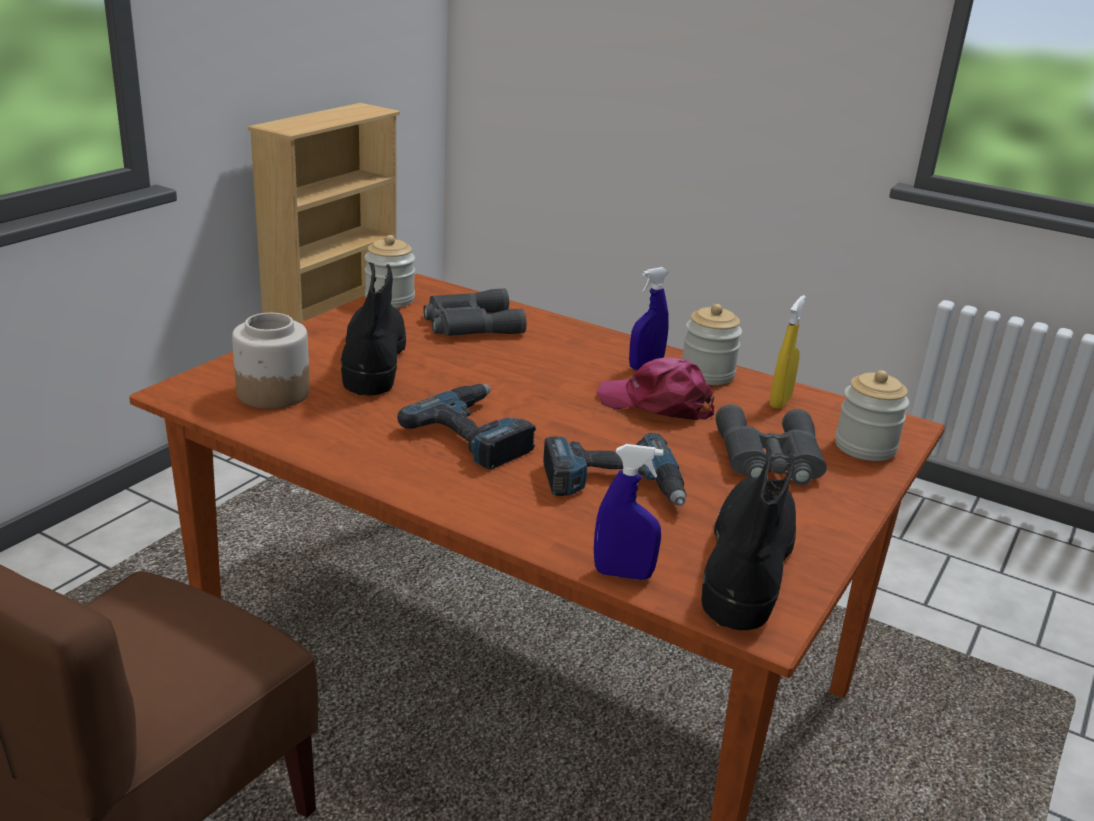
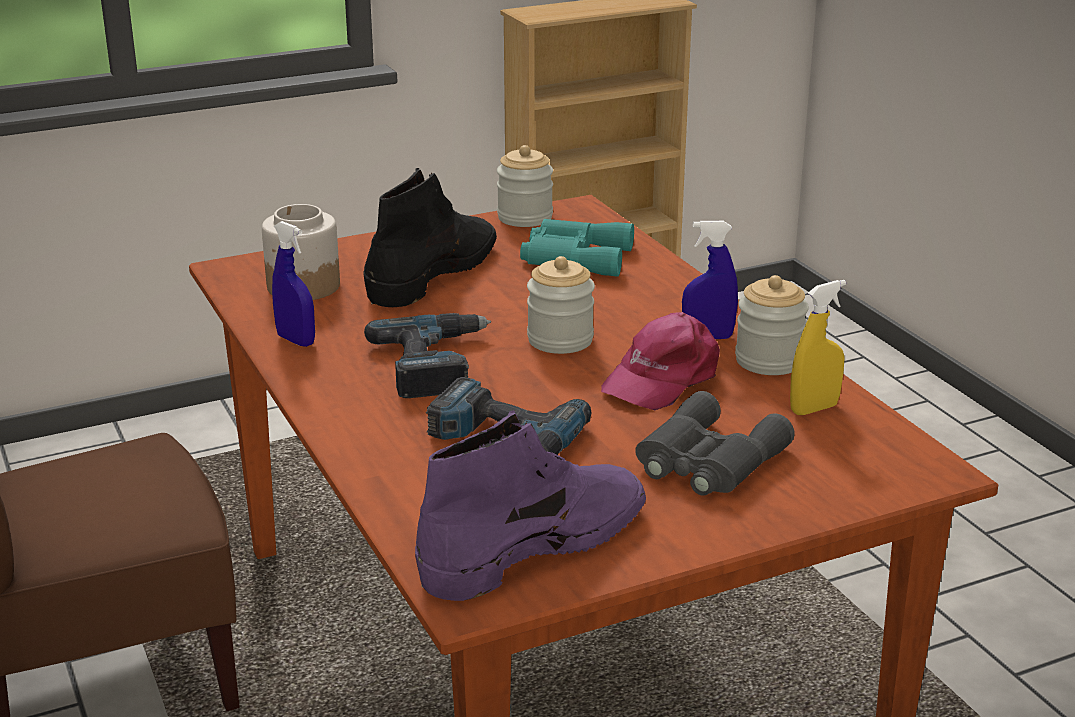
camera: 35 degrees right, 0 degrees up
grey binoculars [423,288,527,336] -> turquoise binoculars [520,219,634,277]
blue spray bottle [594,444,663,580] -> blue spray bottle moved to [272,221,315,347]
pink cap [596,357,714,420] -> pink cap turned 105 degrees counterclockwise [601,312,720,410]
black boot [701,445,796,630] -> purple boot [415,410,646,601]
jar [835,370,909,461] -> jar moved to [527,256,595,354]

